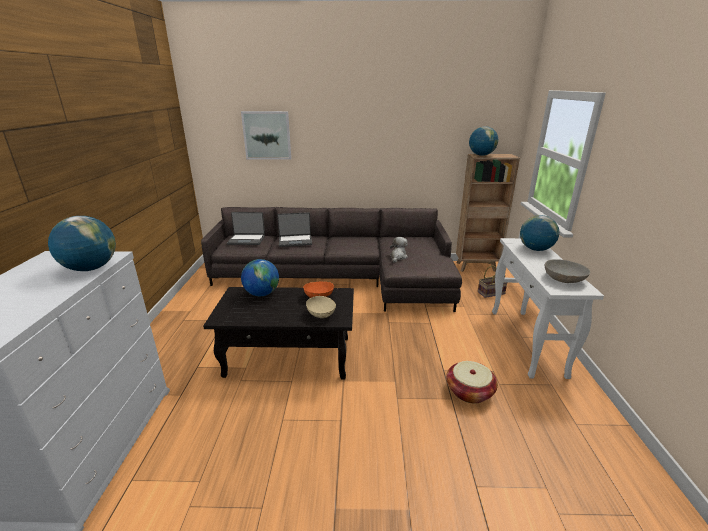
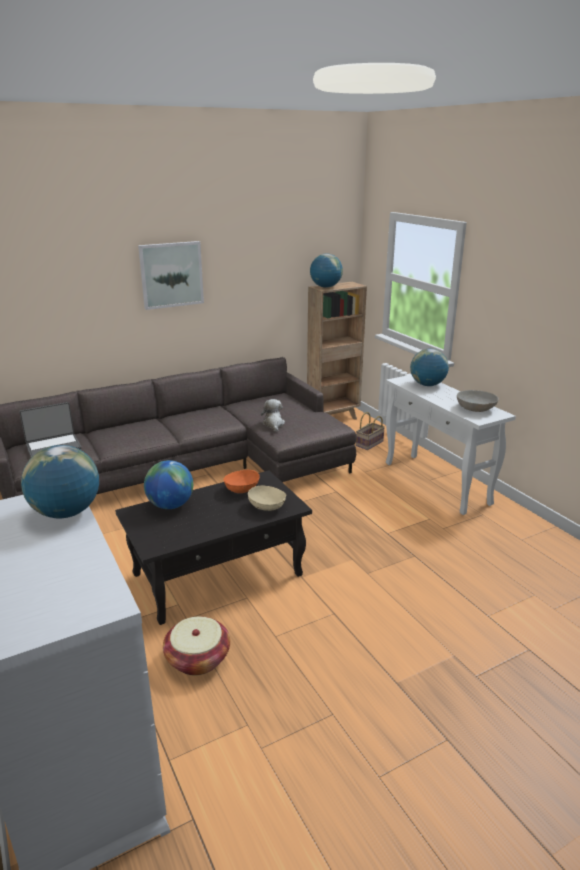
camera: 30 degrees left, 0 degrees up
picture [241,111,291,160] -> picture moved to [138,241,204,310]
laptop [277,212,312,247] -> none
basket [446,361,498,403] -> basket moved to [163,617,230,675]

